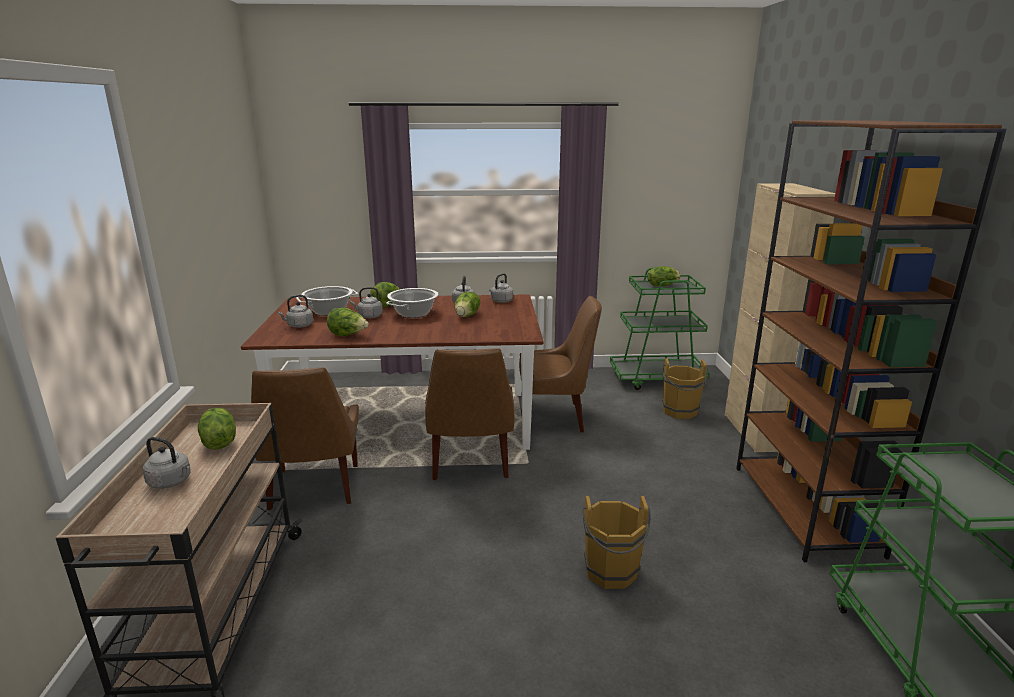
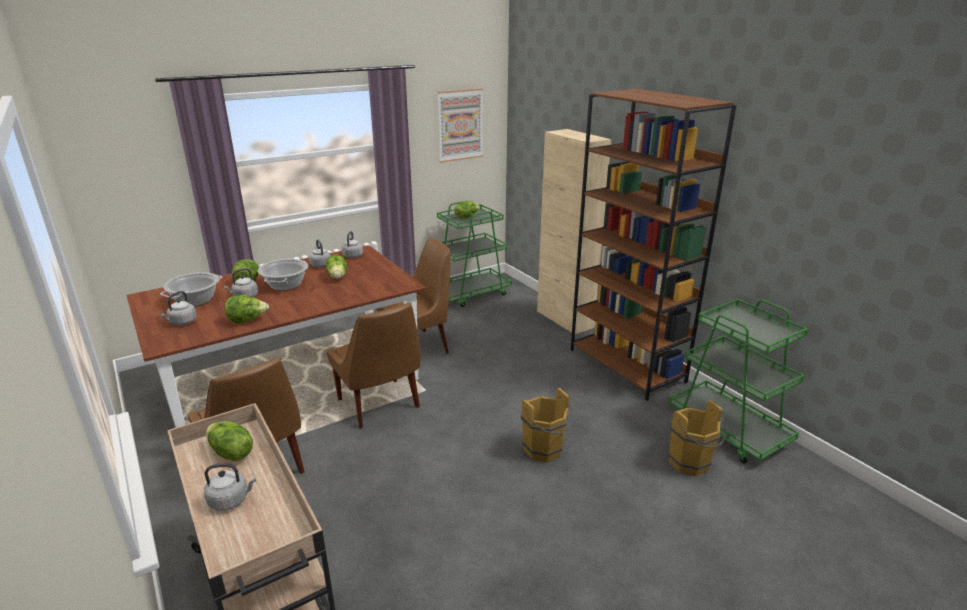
camera: 30 degrees left, 5 degrees up
brown bucket [662,358,708,419] -> brown bucket moved to [668,400,726,476]
none -> picture [437,88,483,162]

